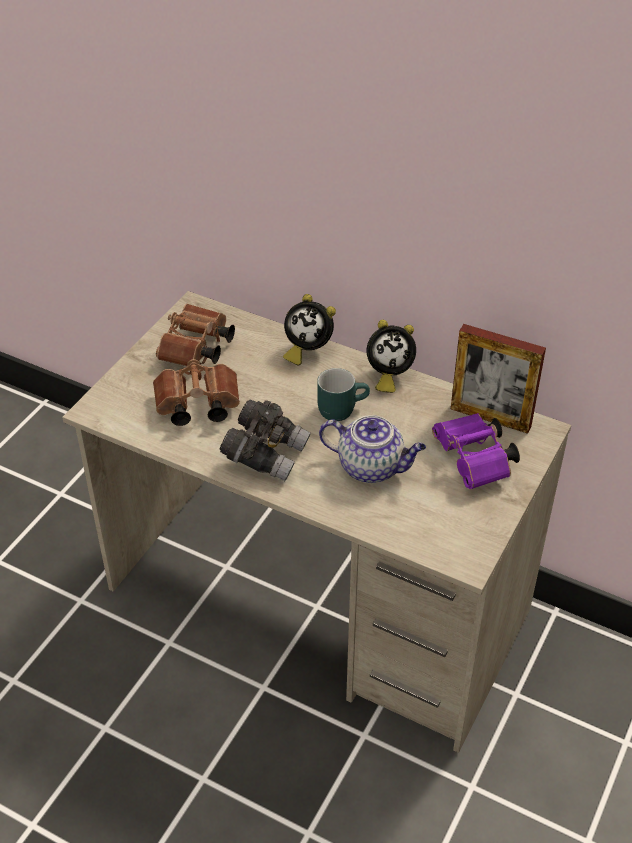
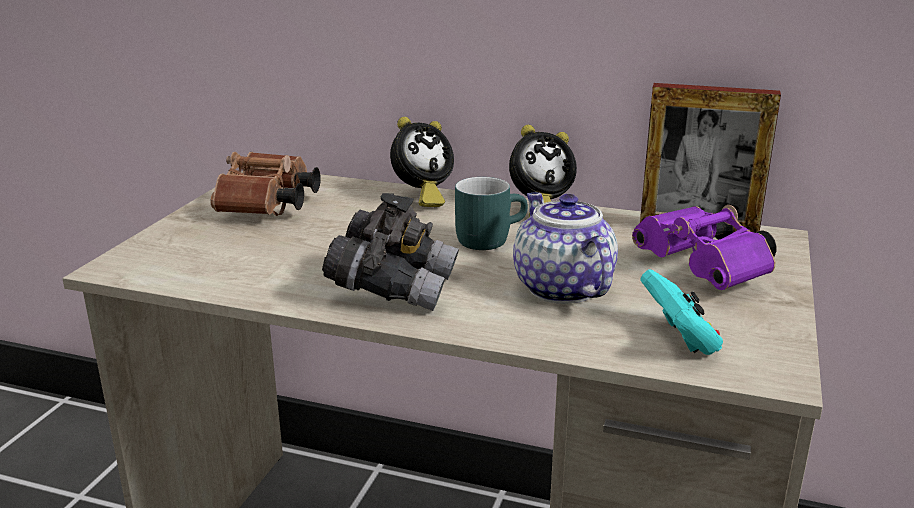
camera: 10 degrees left, 20 degrees down
brown binoculars [153,359,240,426] -> none
alarm clock [283,294,336,365] -> alarm clock turned 45 degrees counterclockwise [390,117,454,207]
teapot [319,415,426,483] -> teapot turned 120 degrees counterclockwise [513,192,618,303]
none -> turquoise game controller [640,270,723,355]

